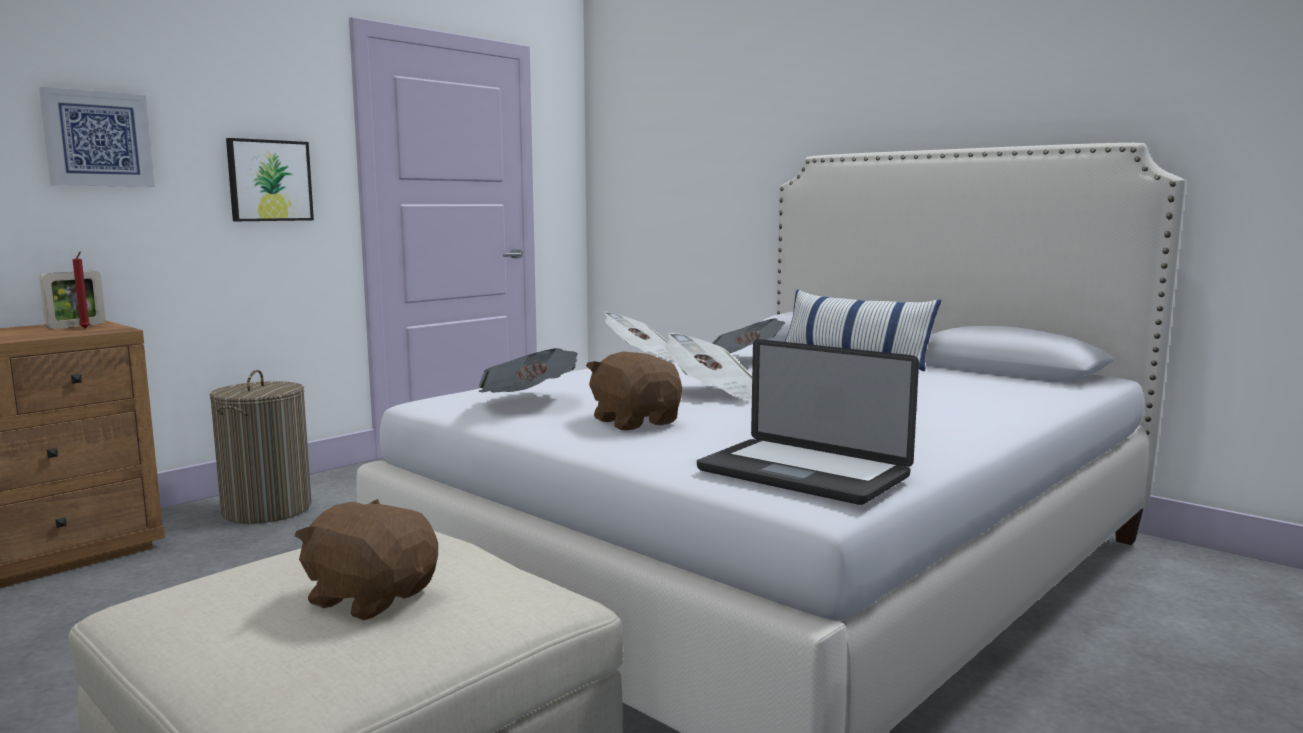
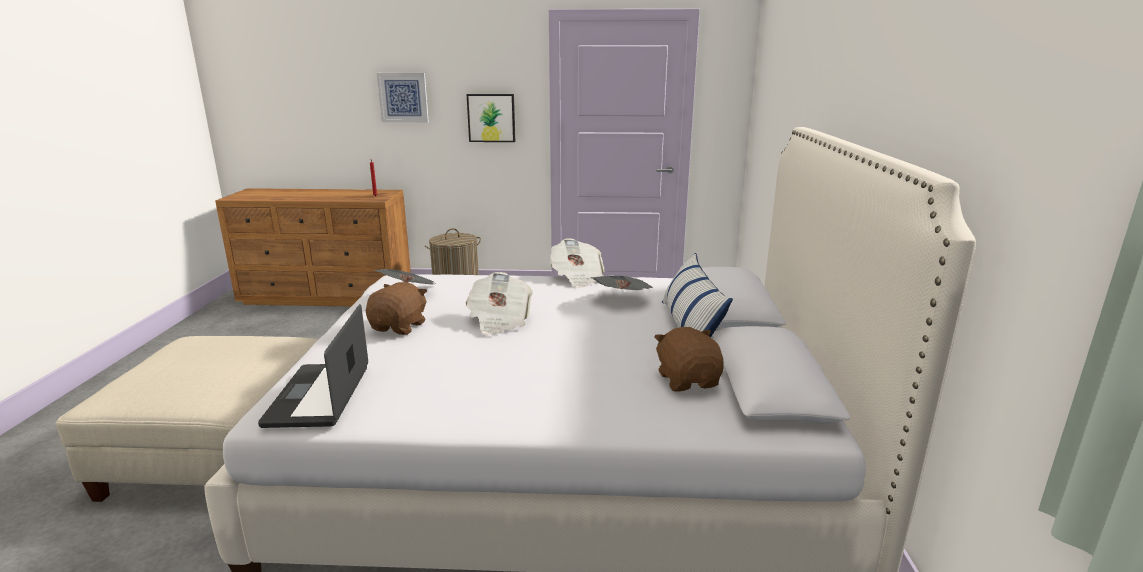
camera: 50 degrees right, 10 degrees up
picture frame [39,271,106,329] -> none
brown plush toy [295,499,438,620] -> brown plush toy moved to [654,327,724,392]

